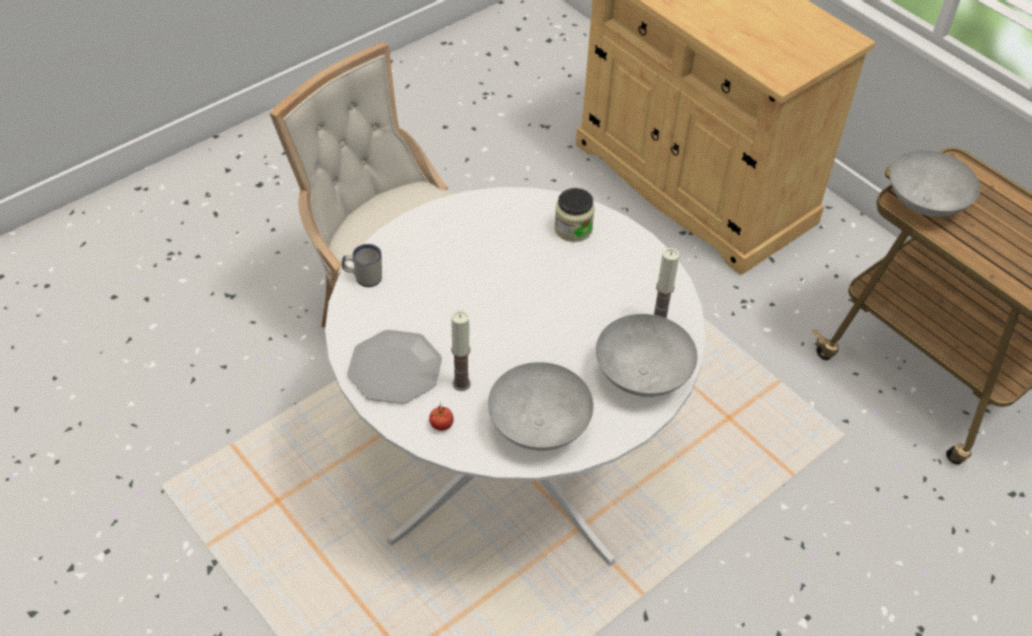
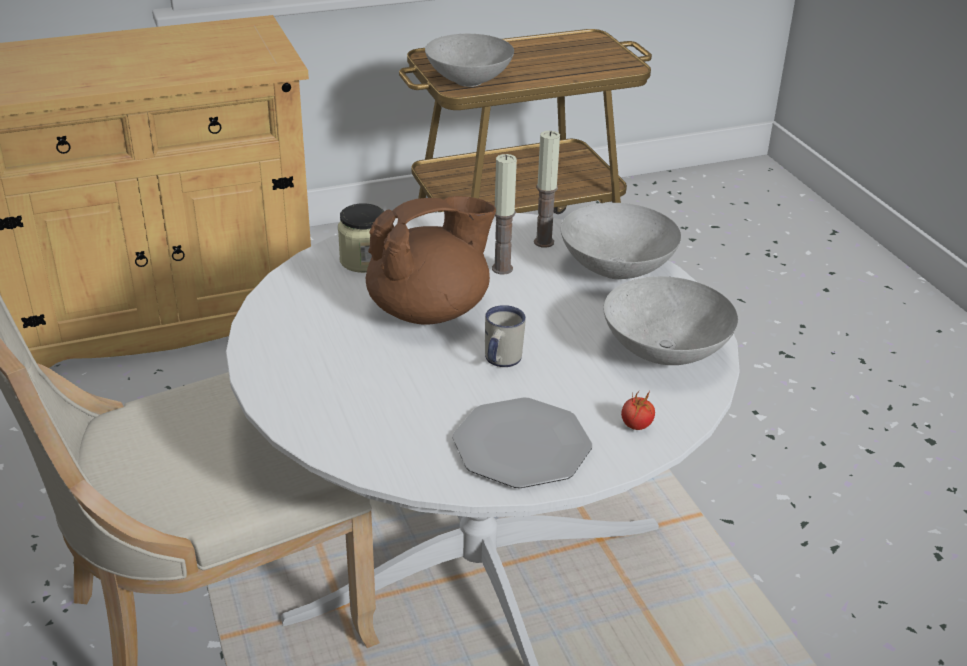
camera: 70 degrees left, 15 degrees down
white mug [342,244,382,287] -> white mug moved to [485,305,526,367]
candle [451,310,470,391] -> candle moved to [492,154,517,275]
none -> brown teapot [366,196,496,325]

